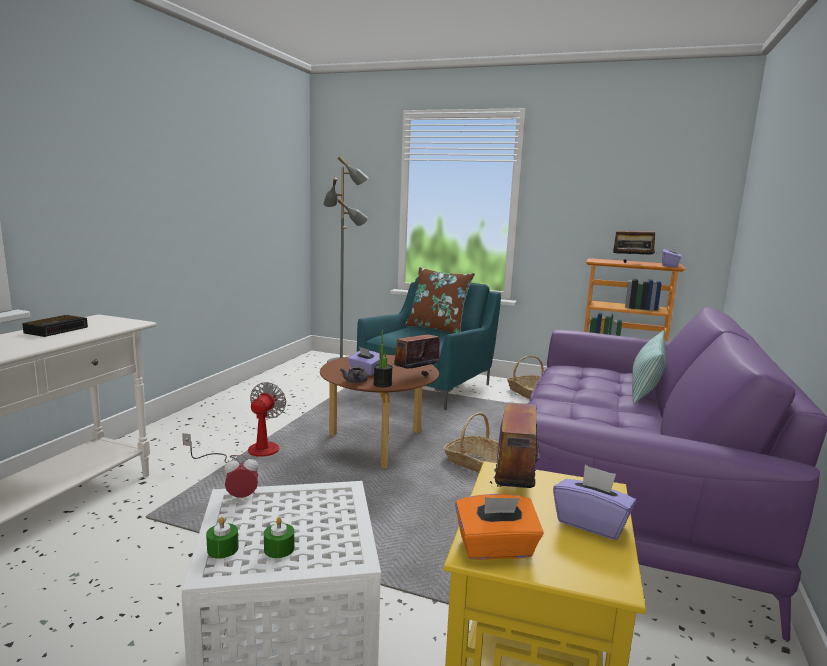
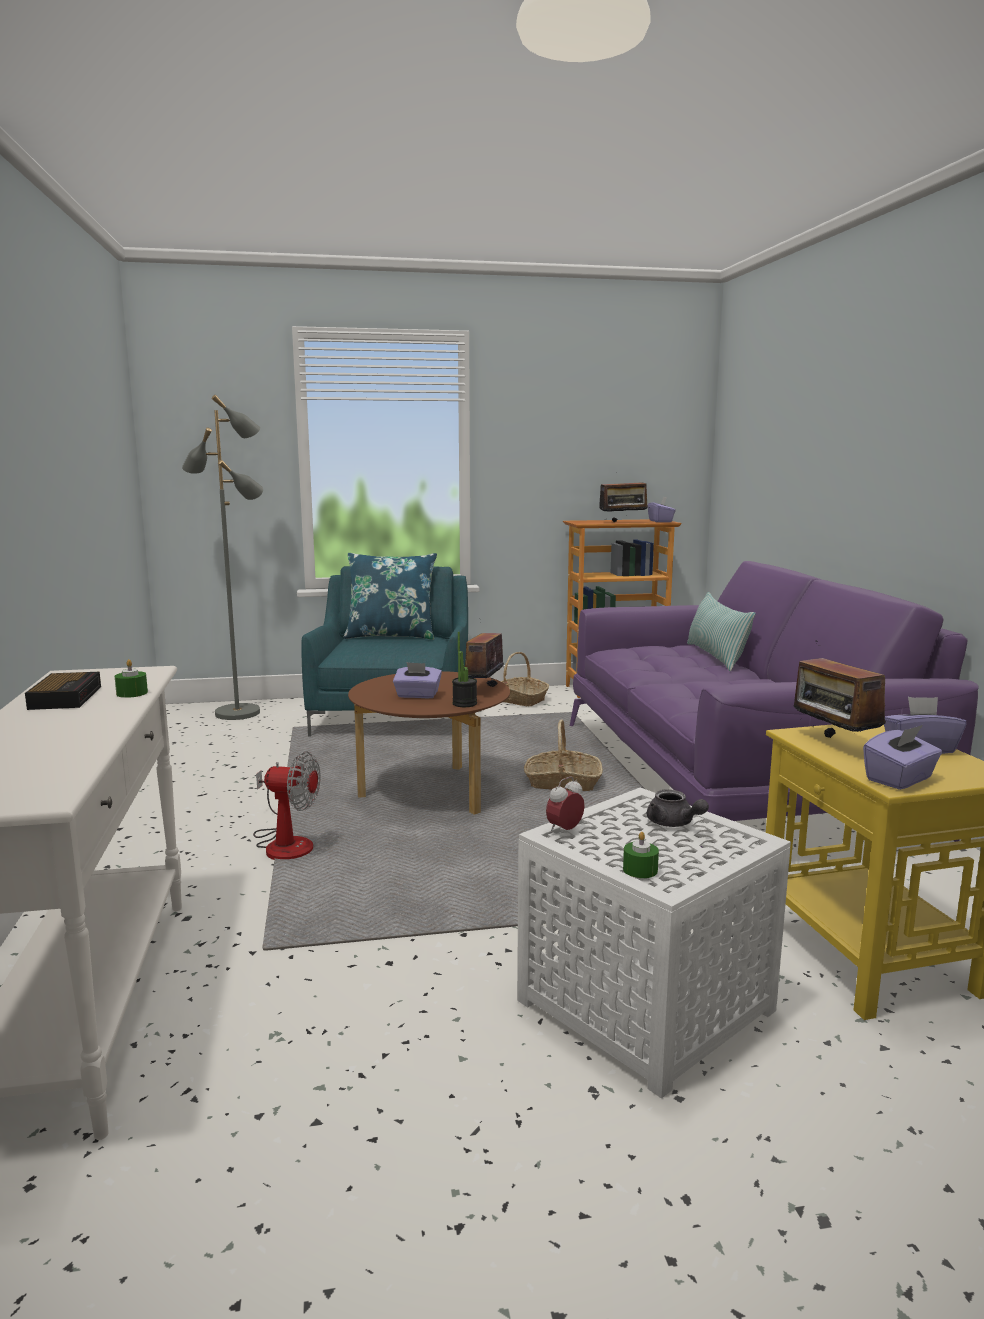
camera: 30 degrees left, 0 degrees up
fan [182,382,286,463] -> fan turned 120 degrees clockwise [253,751,321,860]
green candle [264,517,295,558] -> green candle moved to [115,659,148,698]
grey teapot [340,366,368,383] -> grey teapot moved to [647,790,709,827]
brown pillow [405,267,475,333] -> blue pillow [343,553,437,640]
orange tissue box [455,494,544,560] -> purple tissue box [863,725,942,790]

